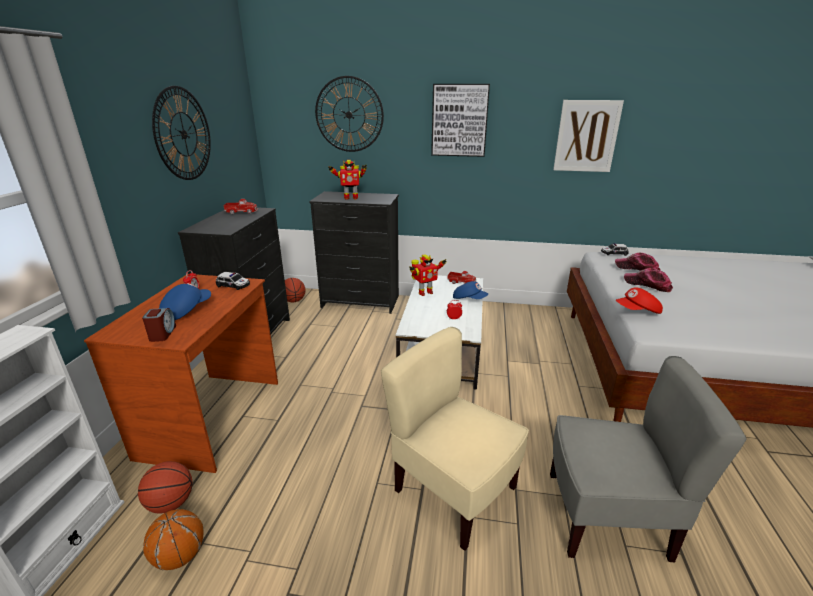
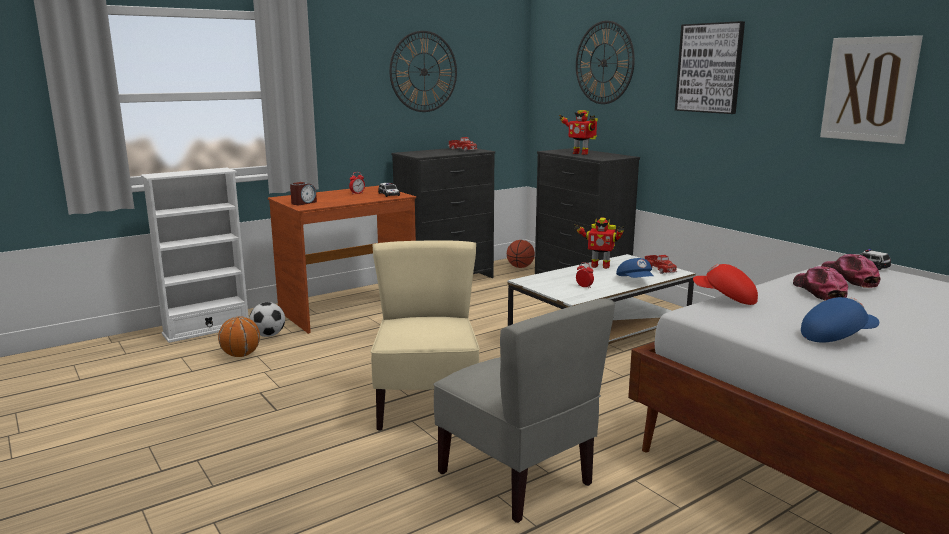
camera: 45 degrees right, 10 degrees down
basketball [138,461,193,514] -> football [249,302,285,337]
blue cap [159,283,211,320] -> blue cap moved to [801,297,879,343]

